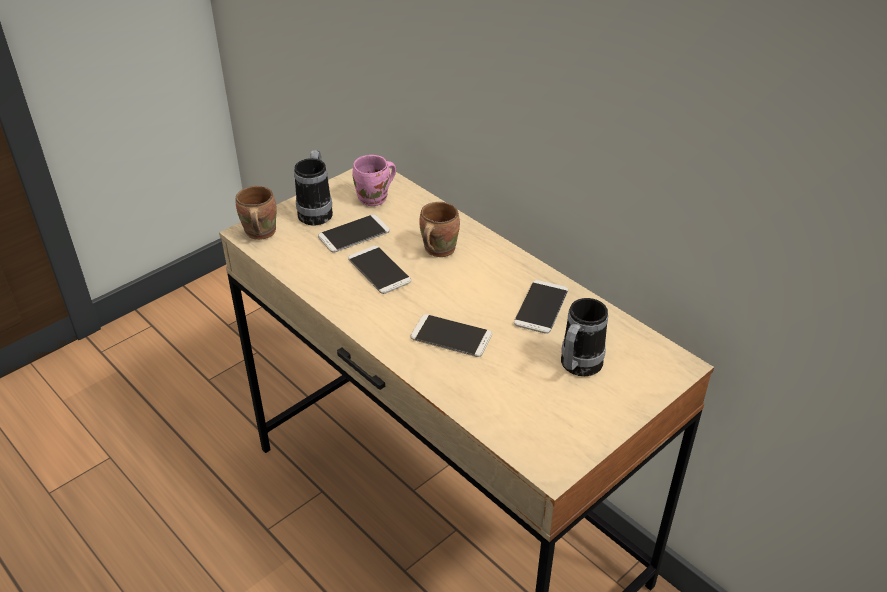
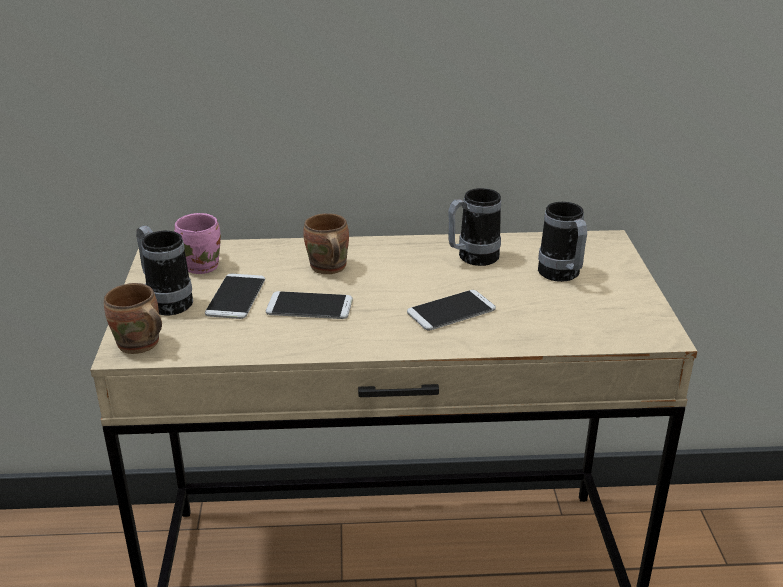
camera: 50 degrees left, 10 degrees down
phone [514,280,568,334] -> mug [448,188,501,266]

